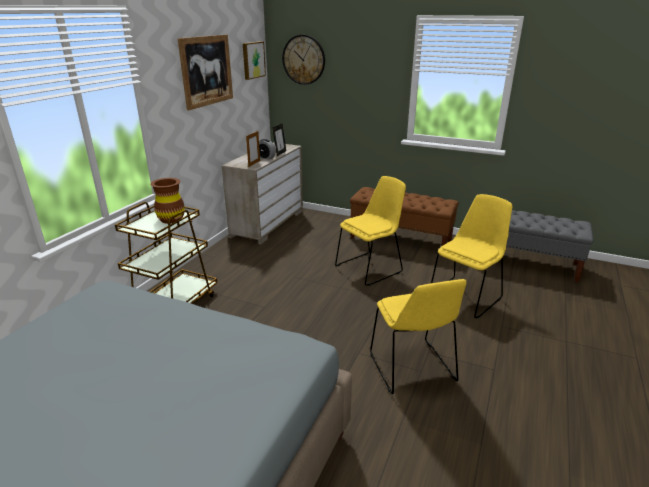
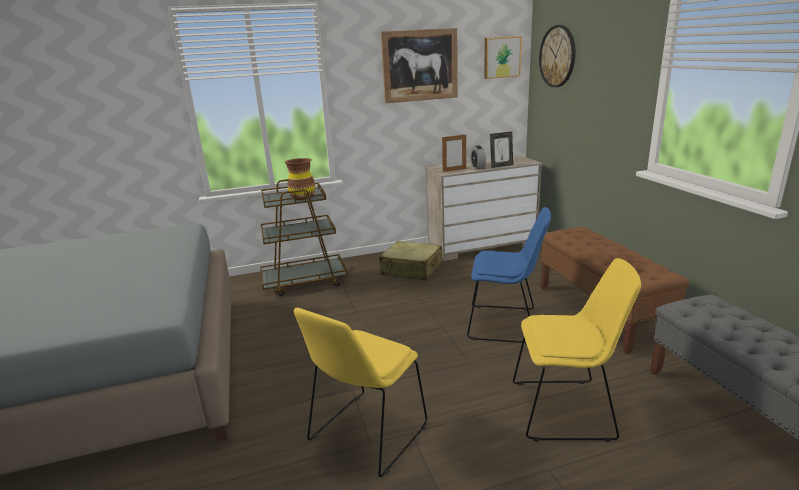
camera: 50 degrees right, 5 degrees down
yellow chair [335,176,406,286] -> blue chair [467,207,551,344]
none -> beige suitcase [379,241,443,281]

